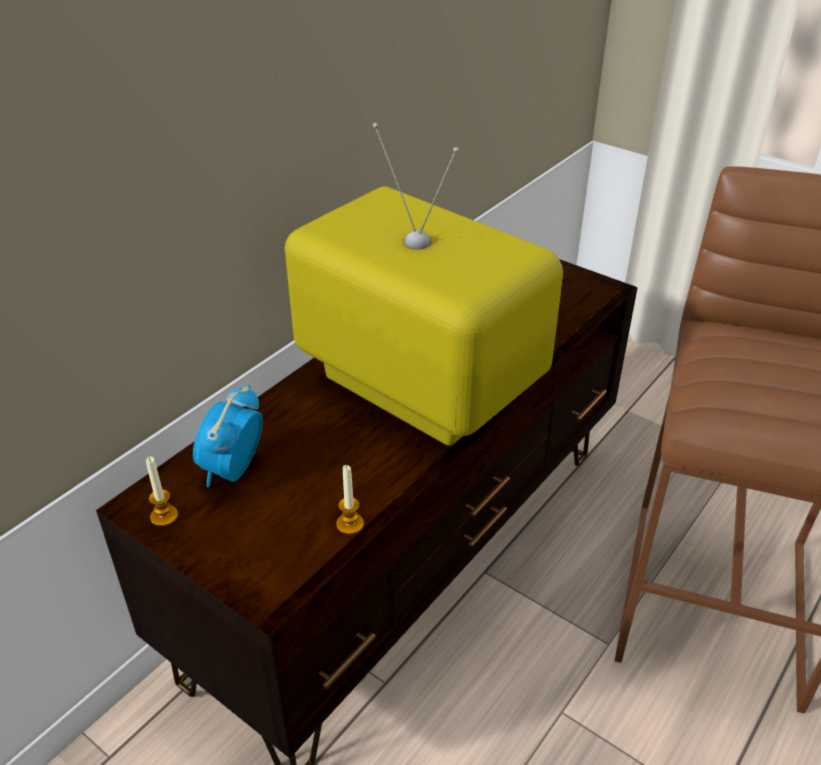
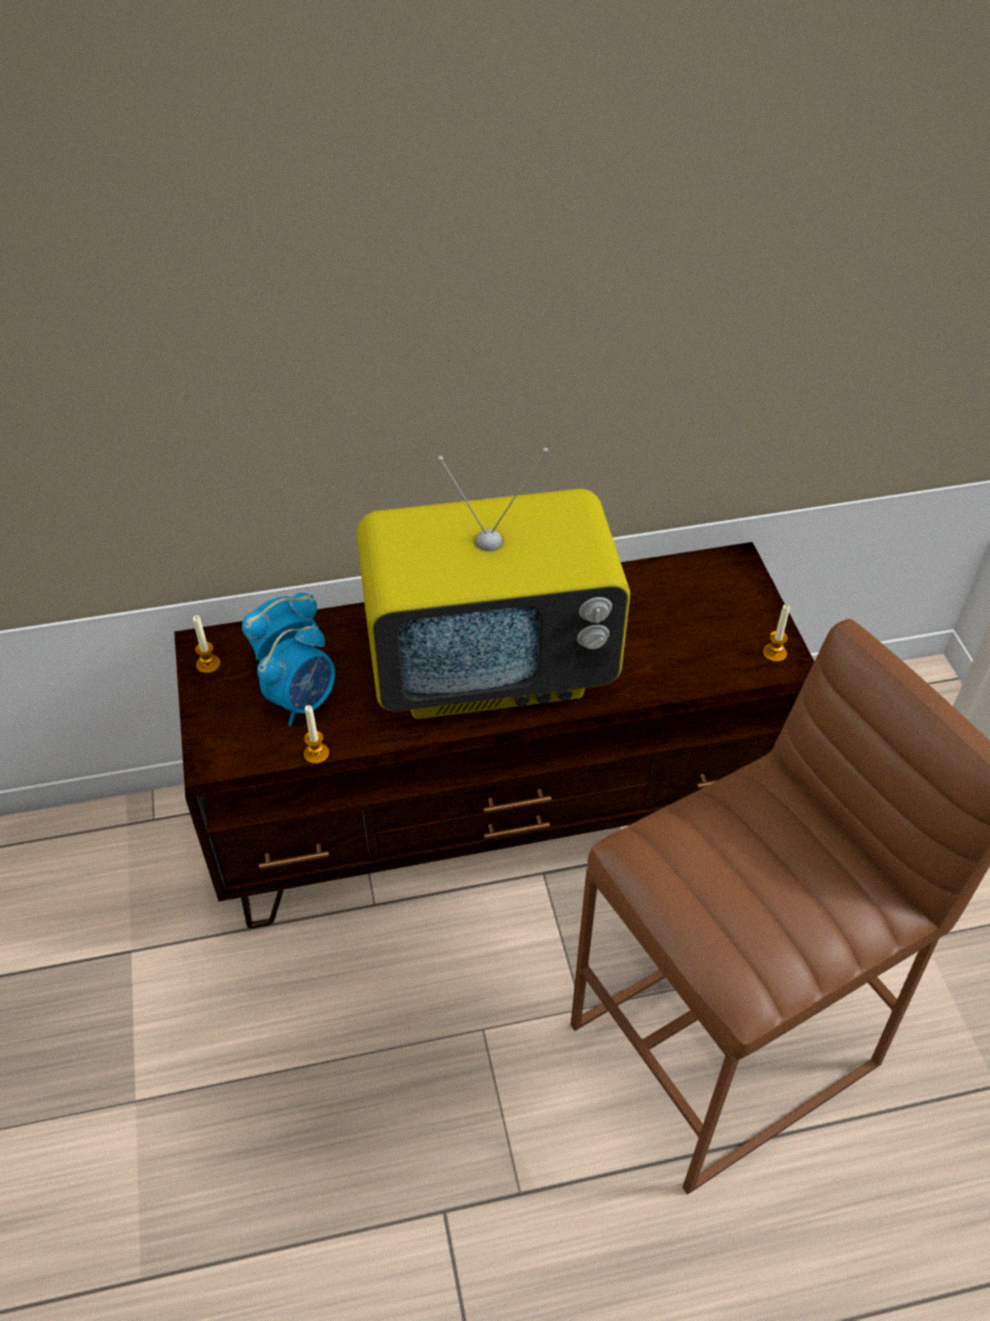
camera: 40 degrees right, 10 degrees up
television [285,123,563,446] -> television turned 90 degrees clockwise [357,448,630,719]
none -> alarm clock [257,624,335,726]
none -> candle [763,605,790,662]

